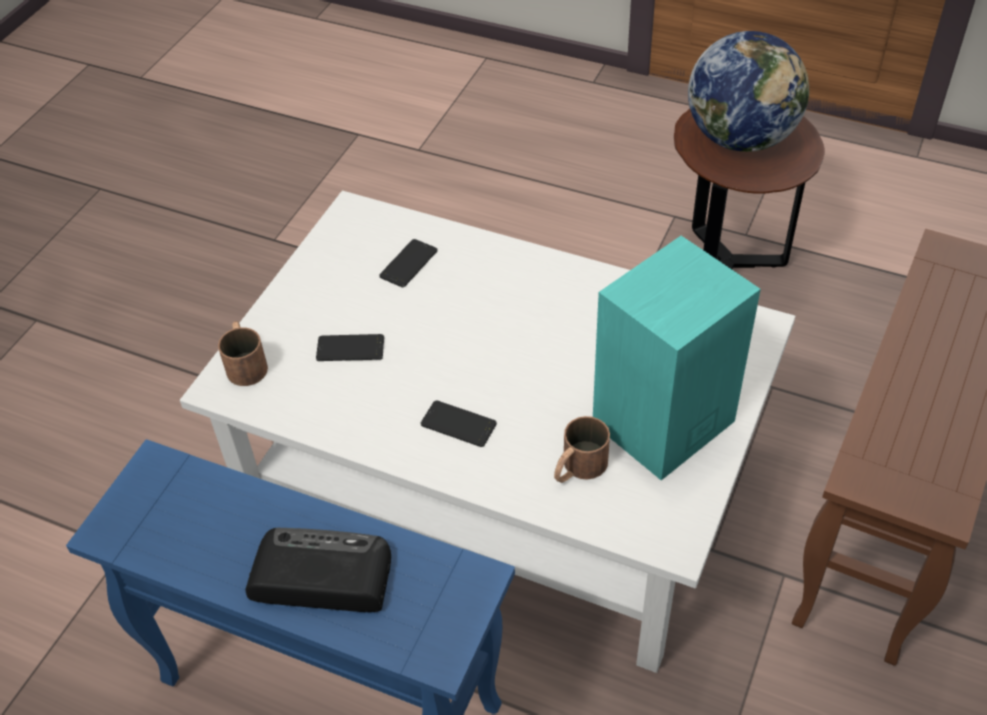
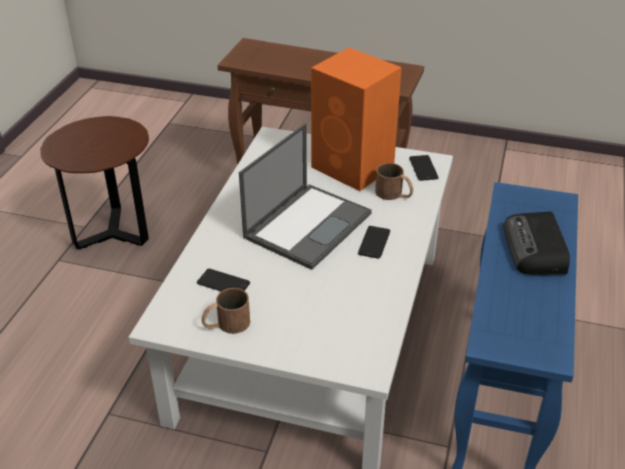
camera: 100 degrees left, 10 degrees down
brown mug [218,321,268,386] -> brown mug moved to [202,288,250,334]
phone [316,334,384,361] -> phone moved to [409,155,439,181]
turquoise speaker [593,236,761,480] -> orange speaker [311,47,402,191]
globe [688,31,809,152] -> none
none -> laptop [239,123,372,270]

